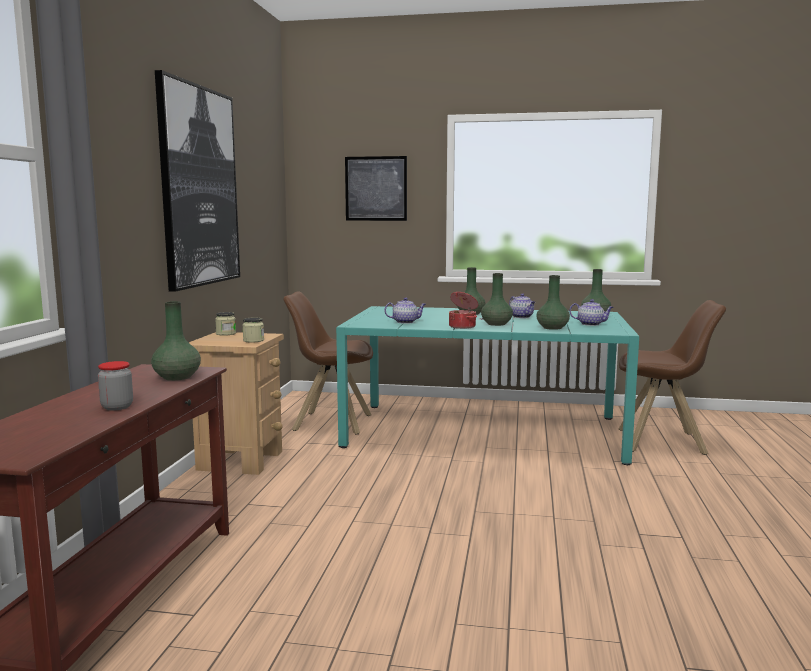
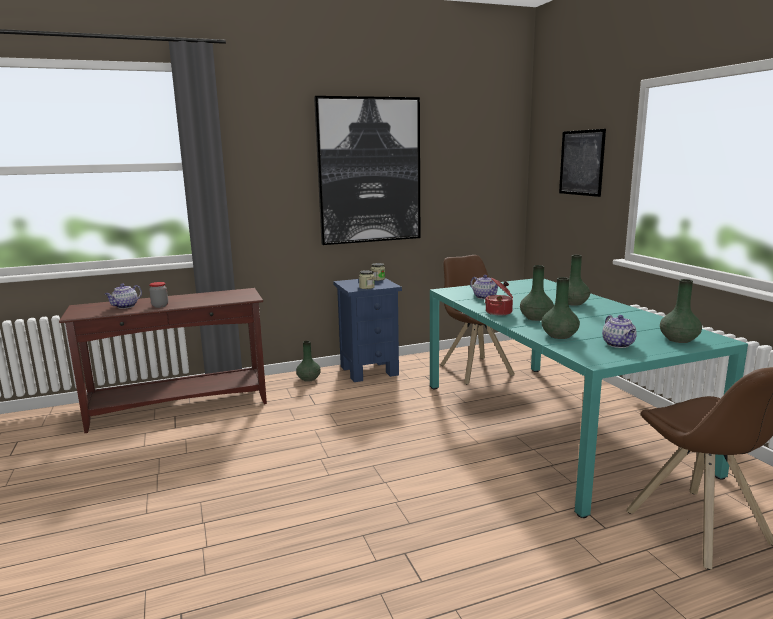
camera: 60 degrees right, 5 degrees up
green vase [151,301,201,381] -> green vase moved to [296,341,321,382]
beige nightstand [189,332,284,475] -> blue nightstand [333,278,402,382]
teapot [509,293,535,318] -> teapot moved to [105,284,142,309]

